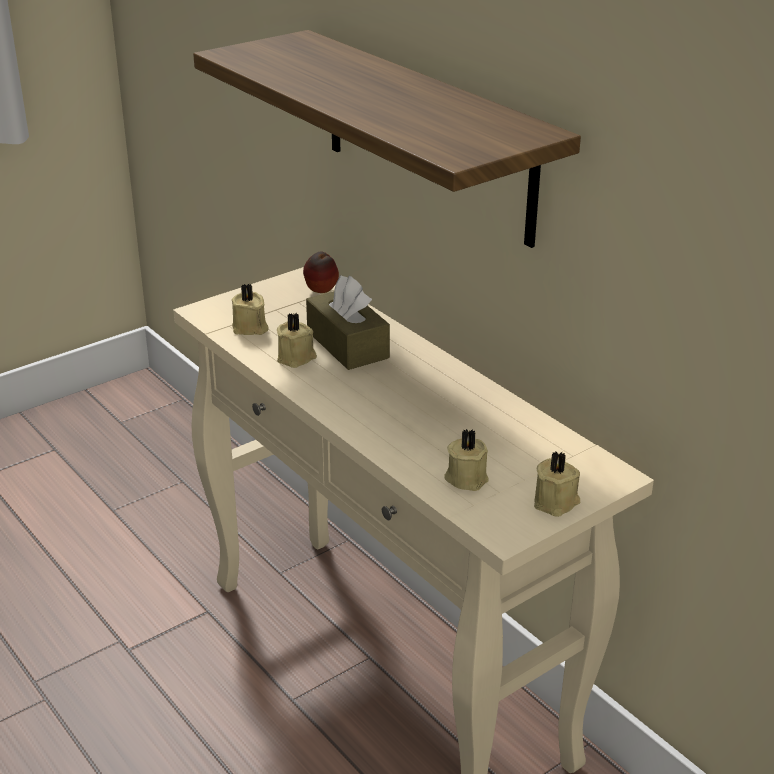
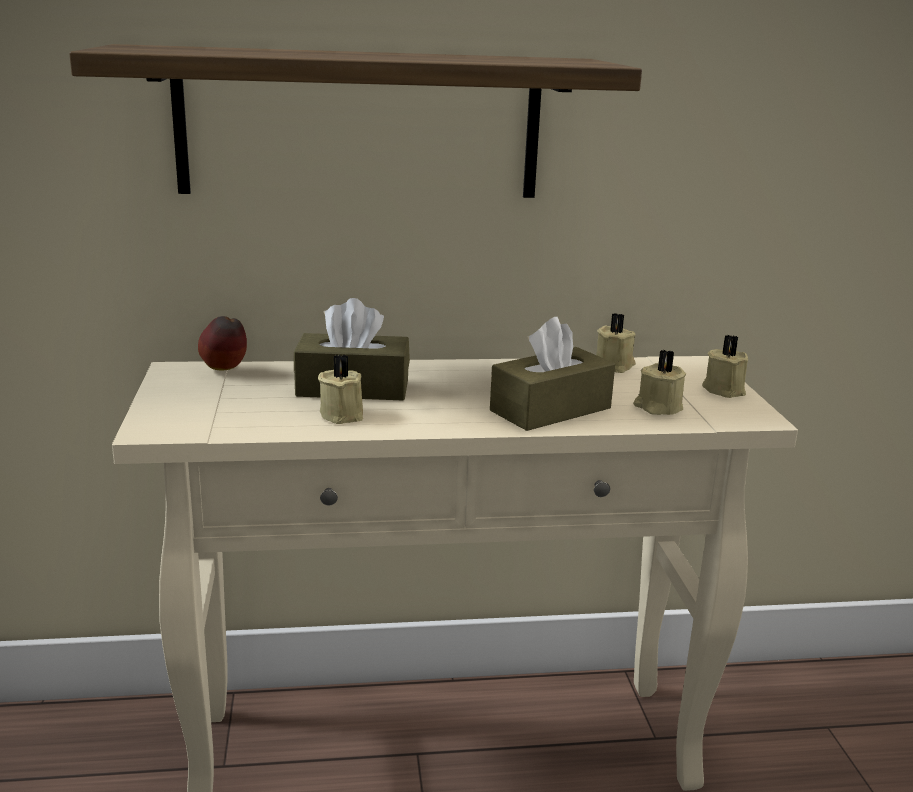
camera: 60 degrees left, 10 degrees down
beige candle [232,284,269,335] -> beige candle moved to [596,313,636,373]
none -> brown tissue box [490,317,615,431]

